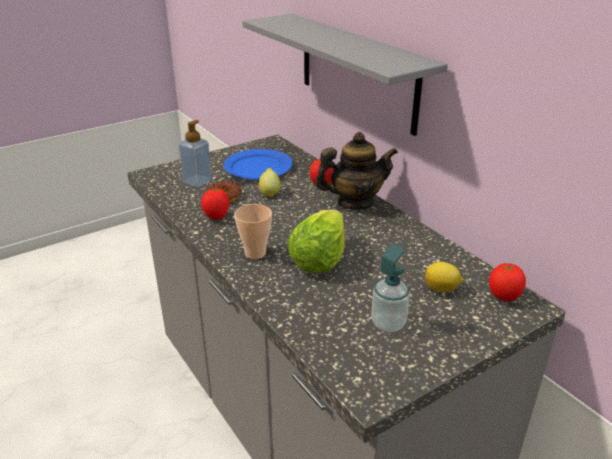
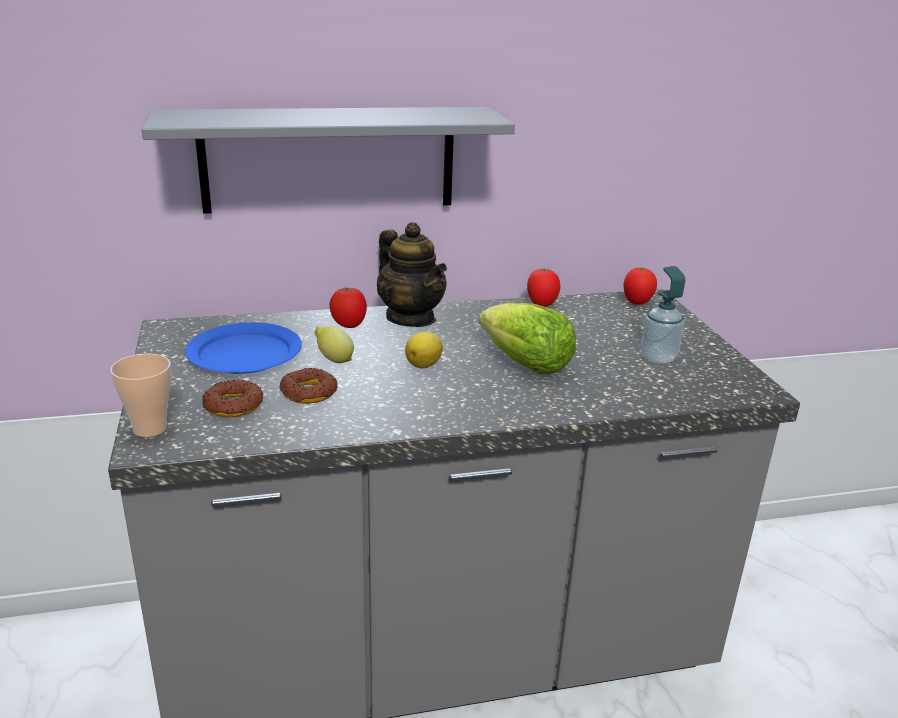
camera: 70 degrees left, 5 degrees down
soap dispenser [179,120,212,187] -> donut [202,379,263,417]
tomato [201,188,229,220] -> tomato moved to [527,268,560,307]
cup [234,204,272,259] -> cup moved to [110,354,171,437]
teapot [315,132,398,210] -> teapot turned 135 degrees clockwise [377,222,447,327]
lemon [425,262,463,292] -> lemon moved to [405,332,443,368]

